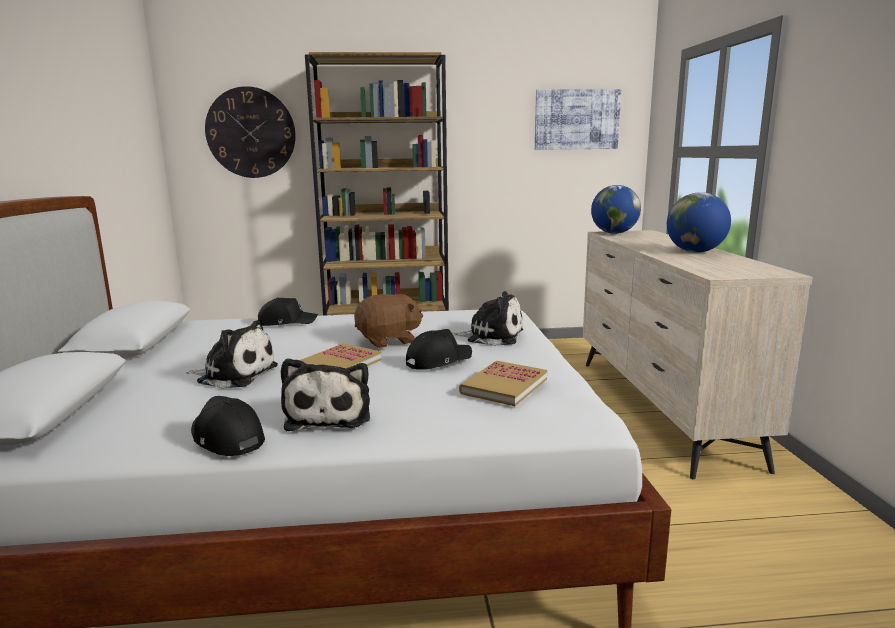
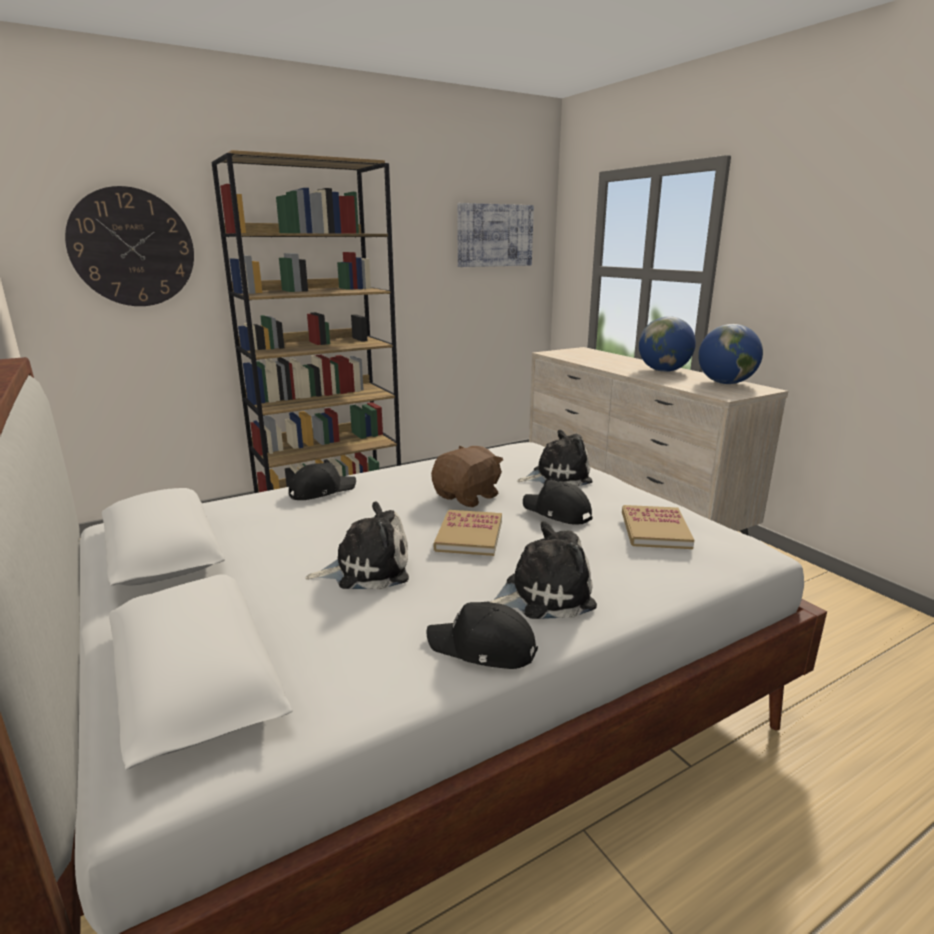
camera: 25 degrees left, 5 degrees up
plush toy [281,358,370,431] -> plush toy turned 75 degrees counterclockwise [490,521,597,619]
black cap [406,329,472,370] -> black cap turned 75 degrees counterclockwise [523,480,593,524]
globe [591,185,641,234] -> globe moved to [698,324,763,384]

